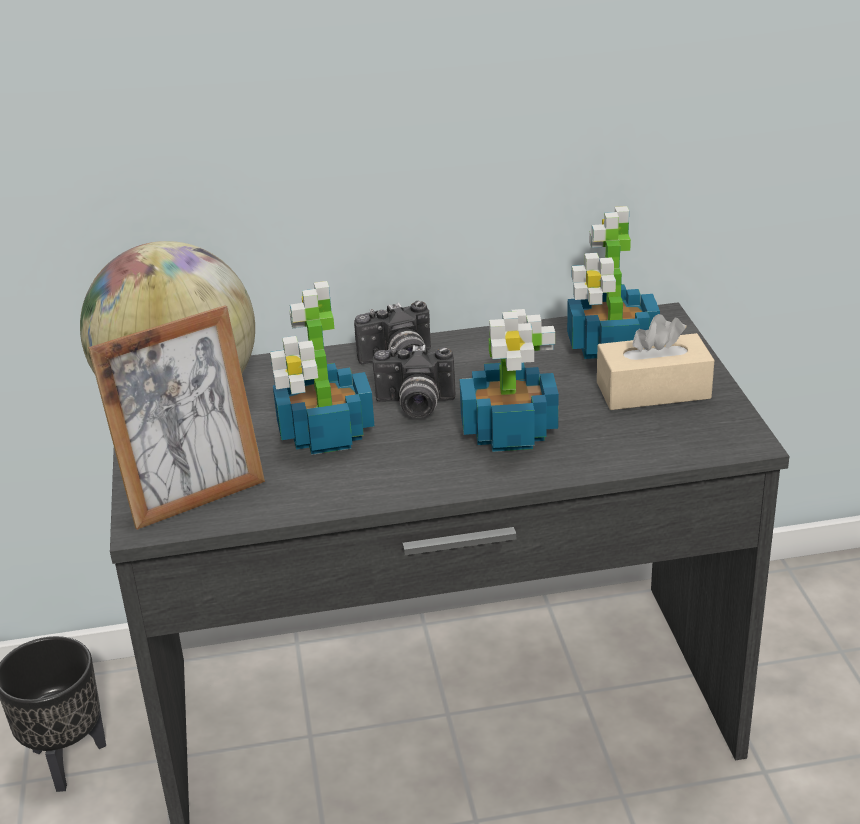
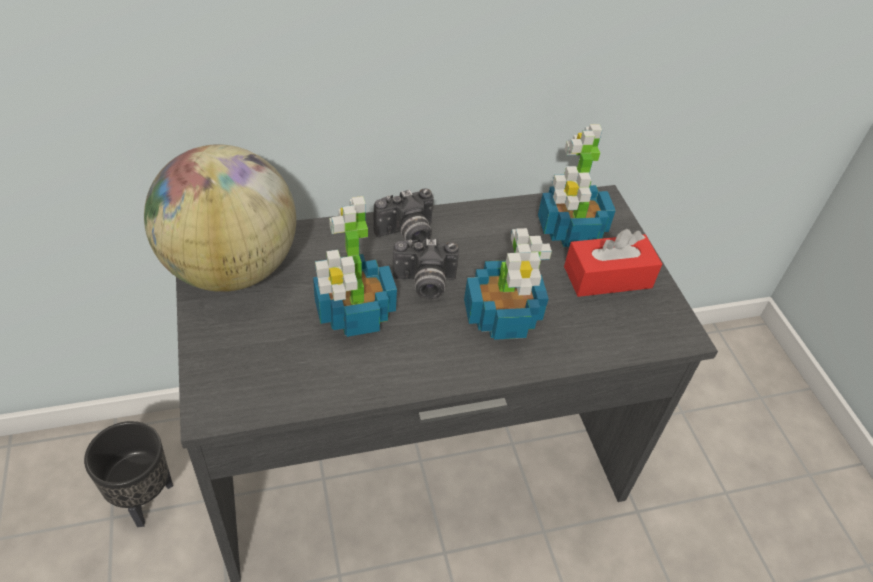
camera: 10 degrees left, 15 degrees up
picture frame [88,305,265,530] -> none
beige tissue box [597,314,714,410] -> red tissue box [564,229,662,297]

